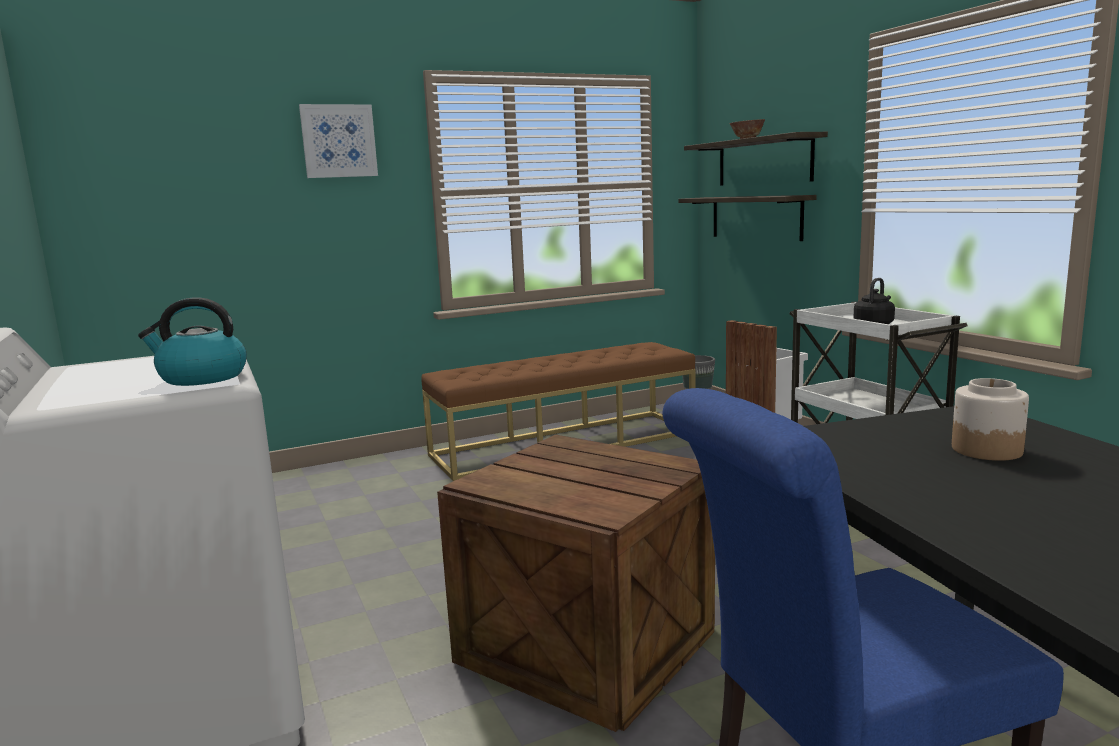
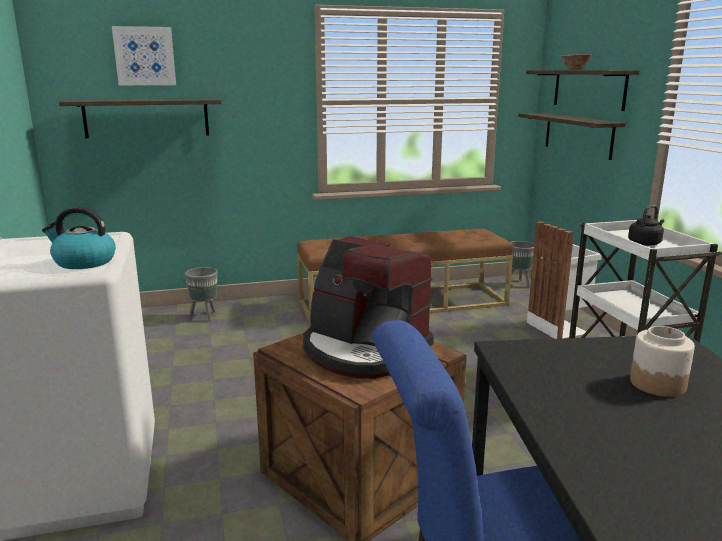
camera: 10 degrees right, 5 degrees up
picture [299,104,378,178] -> picture moved to [112,26,176,85]
none -> shelf [59,99,222,138]
none -> grey planter [185,267,218,322]
none -> coffee machine [303,236,434,379]

